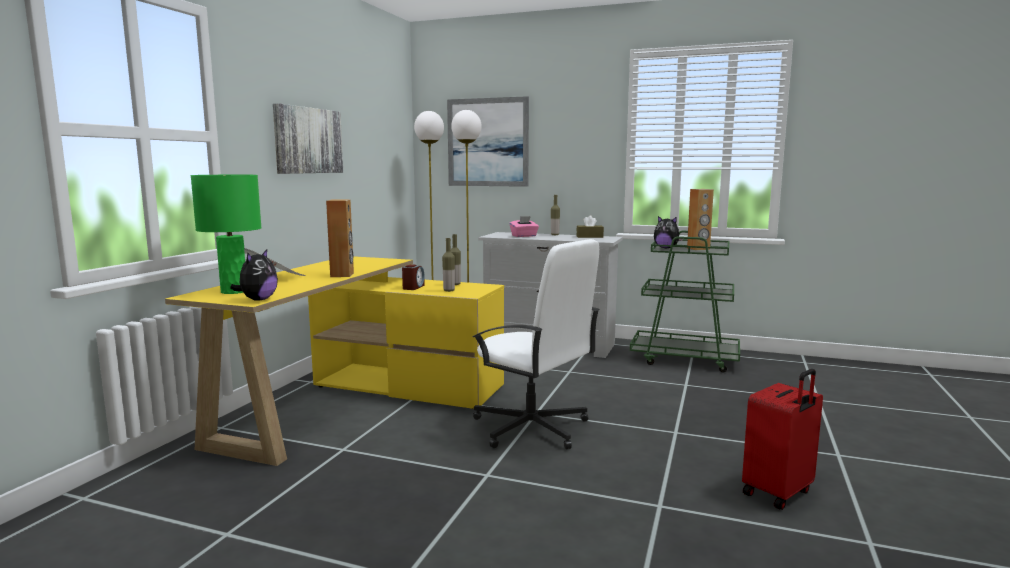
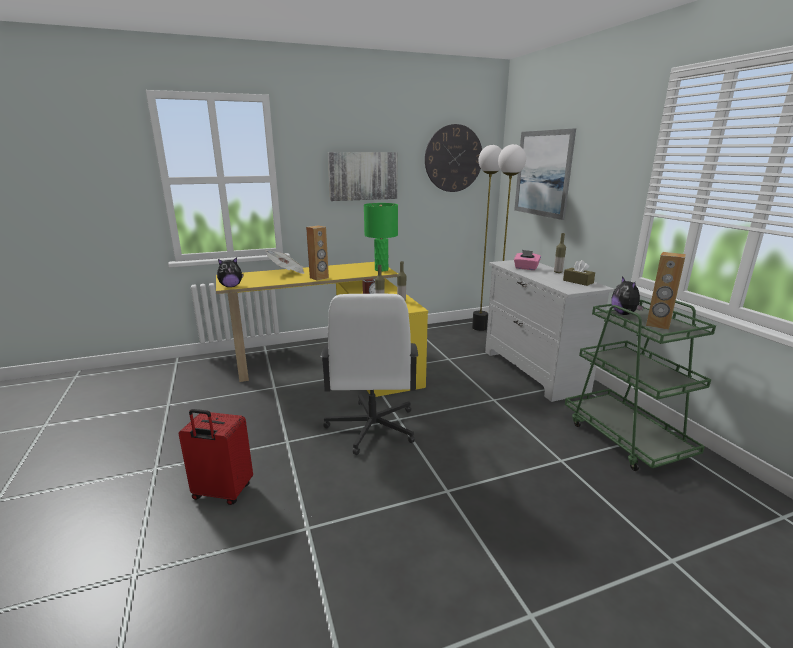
camera: 50 degrees right, 10 degrees up
green table lamp [191,175,262,294] -> green table lamp moved to [364,203,398,271]
red suitcase [742,369,823,510] -> red suitcase moved to [179,409,253,505]
none -> wall clock [425,124,482,192]

